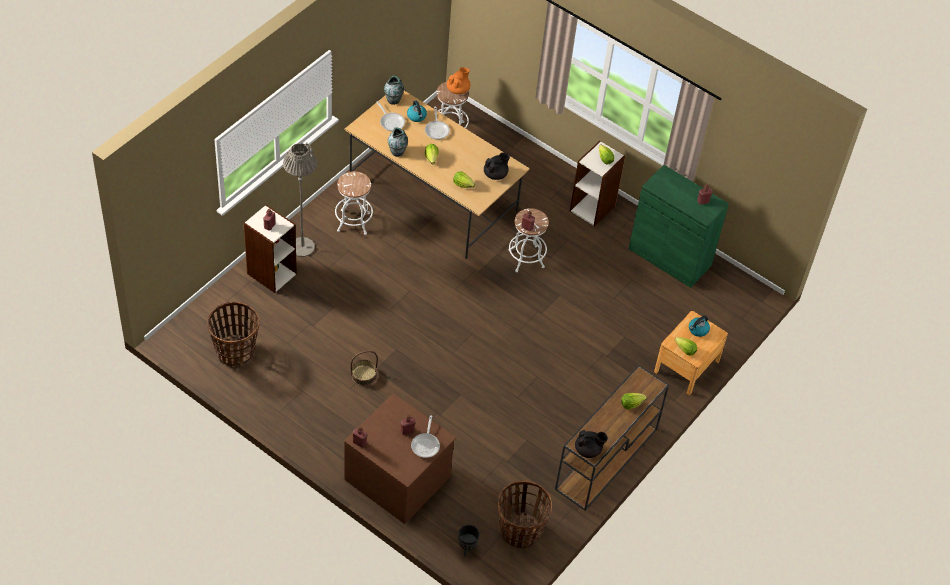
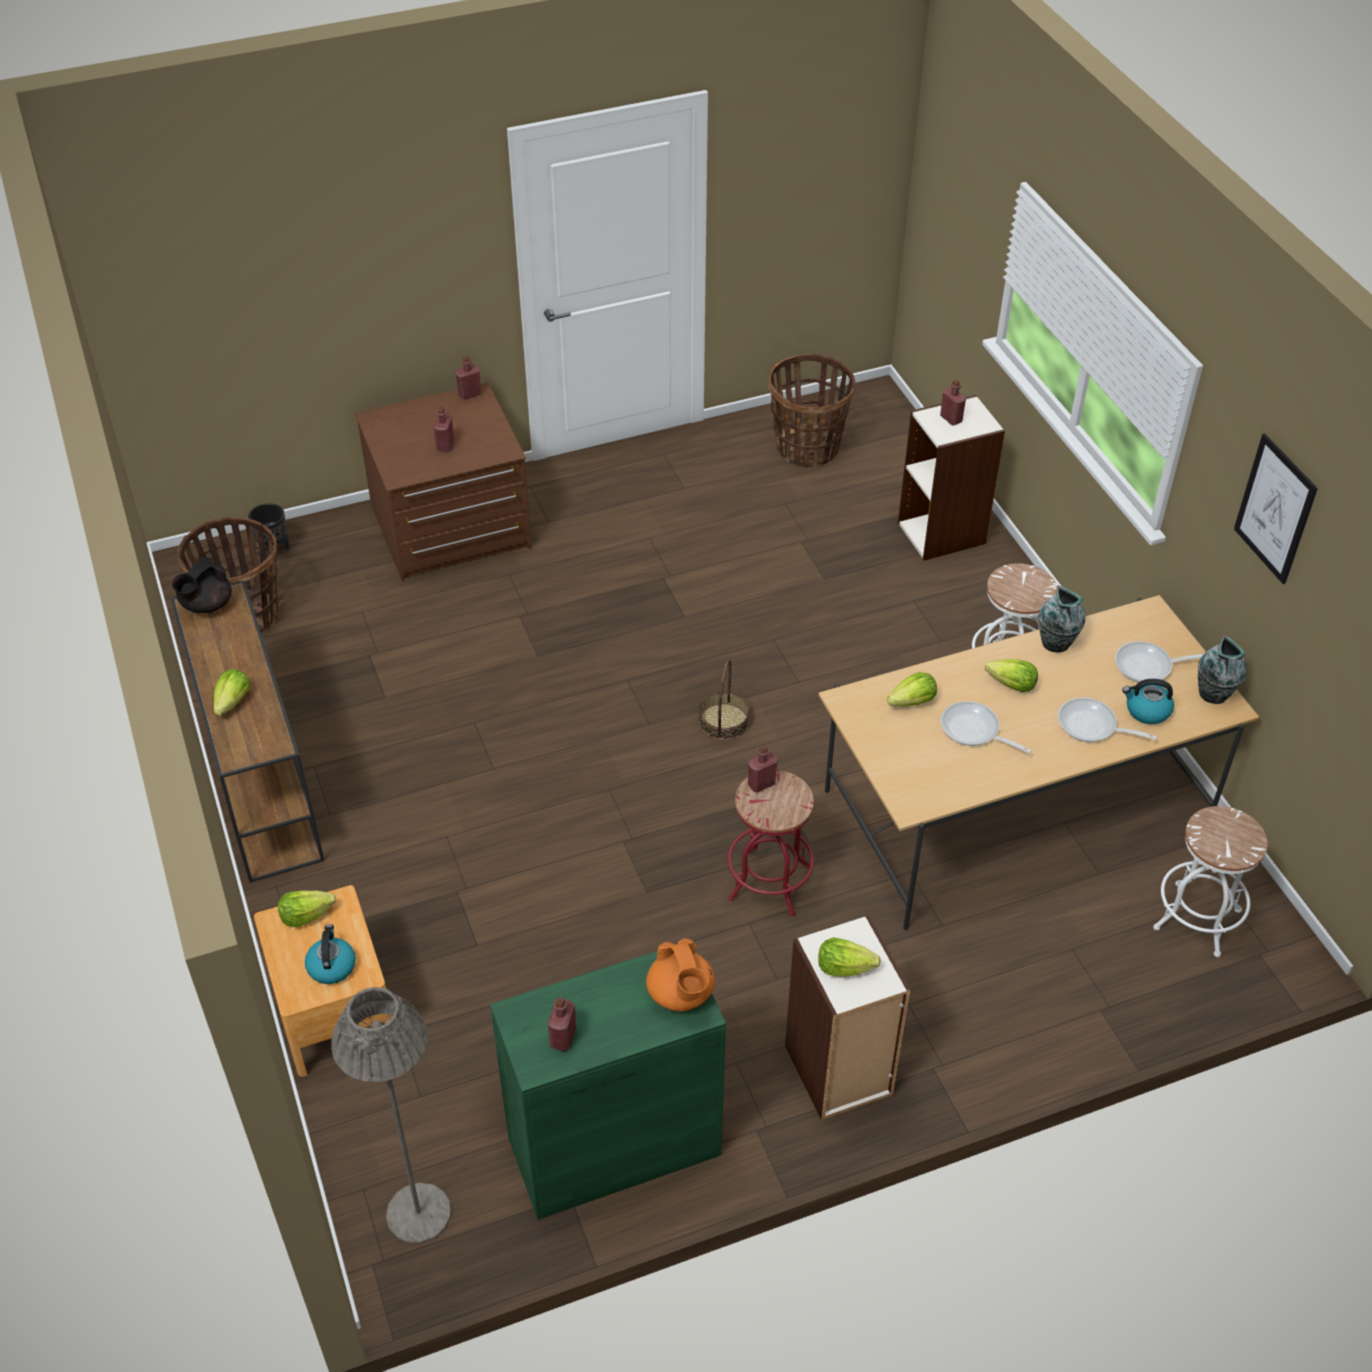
camera: 125 degrees right, 5 degrees down
grey floor lamp [283,143,317,257] -> grey floor lamp moved to [331,987,451,1244]
basket [351,351,378,386] -> basket moved to [699,659,750,741]
frying pan [411,416,440,458] -> frying pan moved to [941,701,1032,754]
orange teapot [447,67,470,94] -> orange teapot moved to [646,938,715,1011]
black teapot [484,152,510,180] -> none
white stool [509,208,549,272] -> red stool [728,770,814,916]
none -> picture [1234,434,1318,584]

